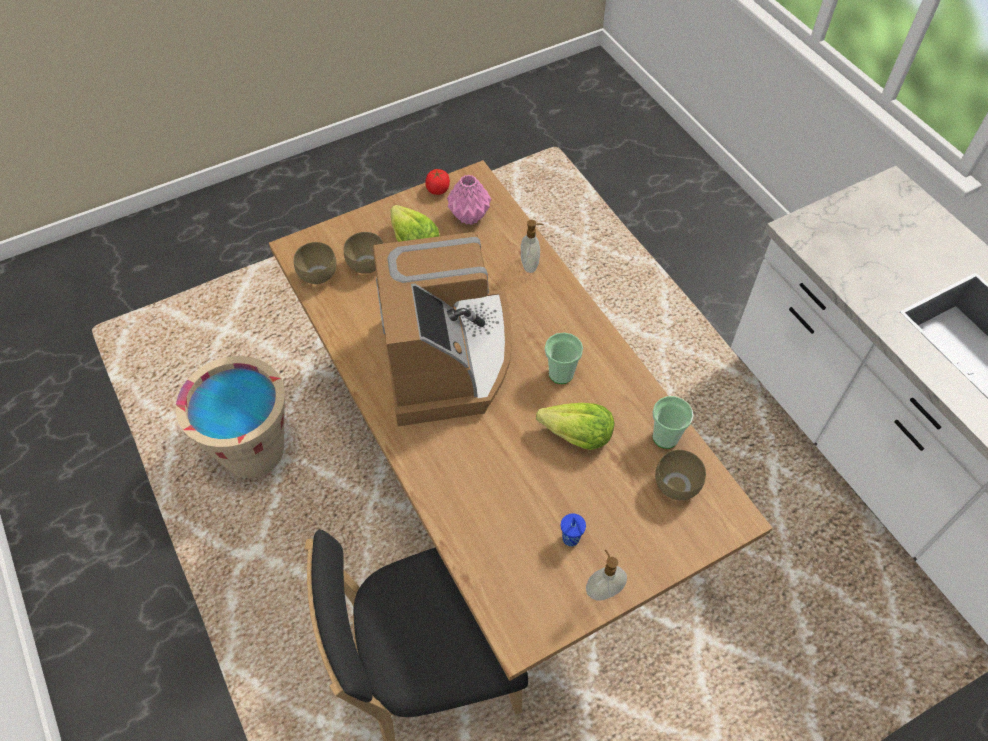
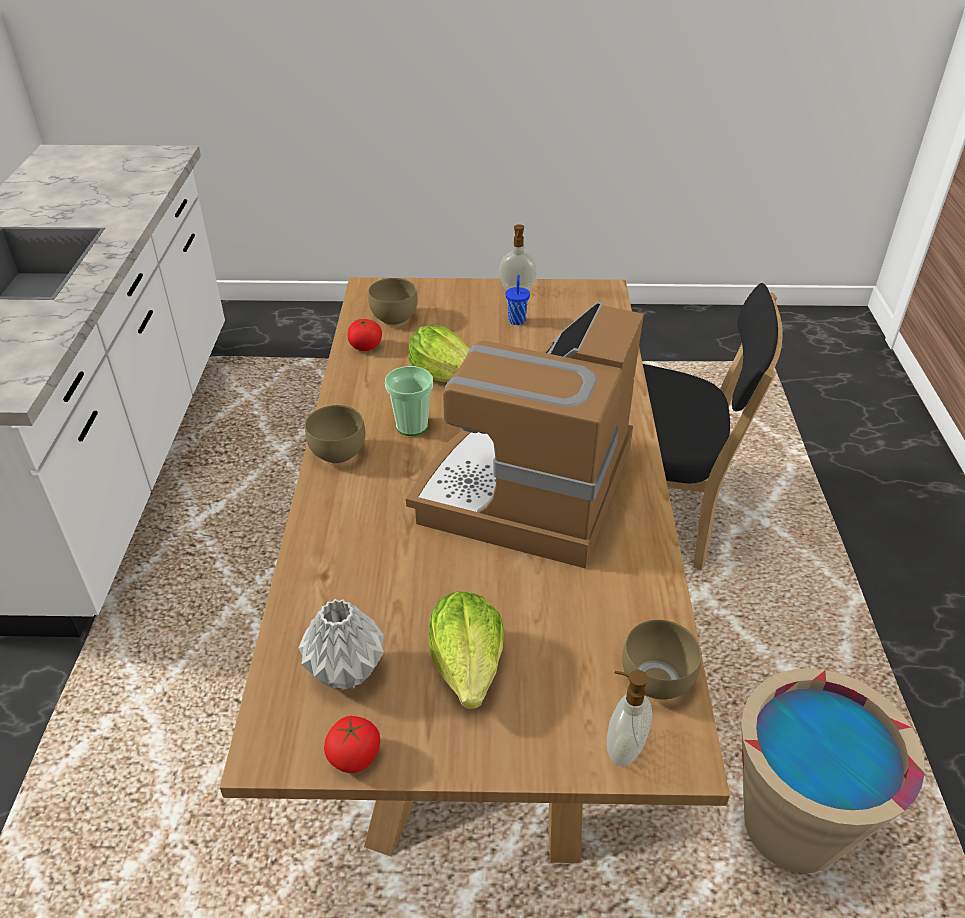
camera: 150 degrees left, 15 degrees down
brown bowl [344,232,384,274] -> brown bowl moved to [305,405,365,464]
pink vase [447,175,491,225] -> grey vase [298,599,384,690]
soap dispenser [521,220,544,273] -> soap dispenser moved to [607,670,652,767]
cup [652,396,693,449] -> tomato [347,318,382,351]

